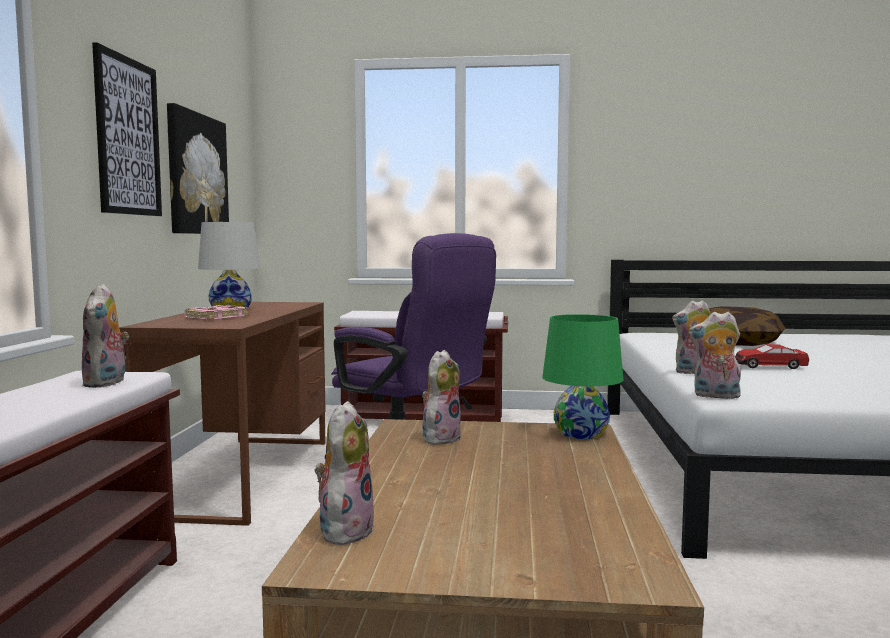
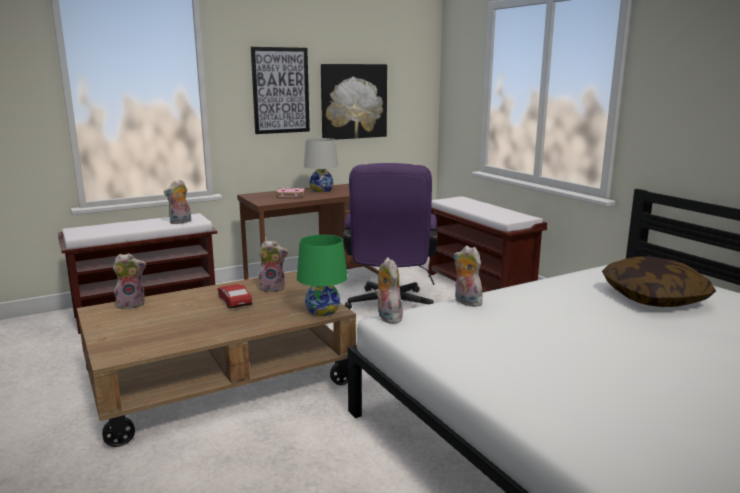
camera: 55 degrees right, 10 degrees up
toy car [735,344,809,369] -> toy car moved to [218,284,252,308]

